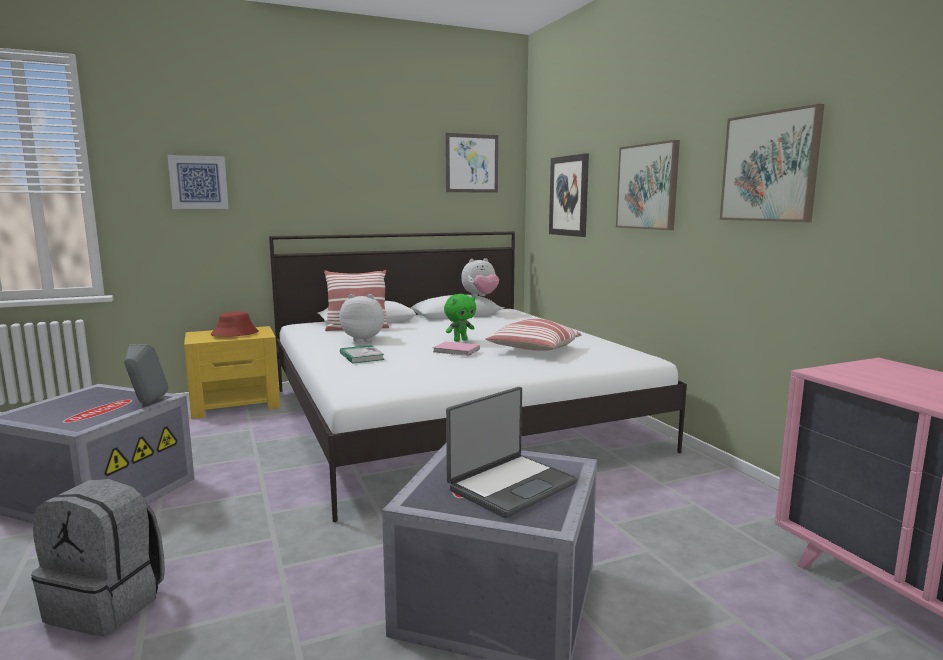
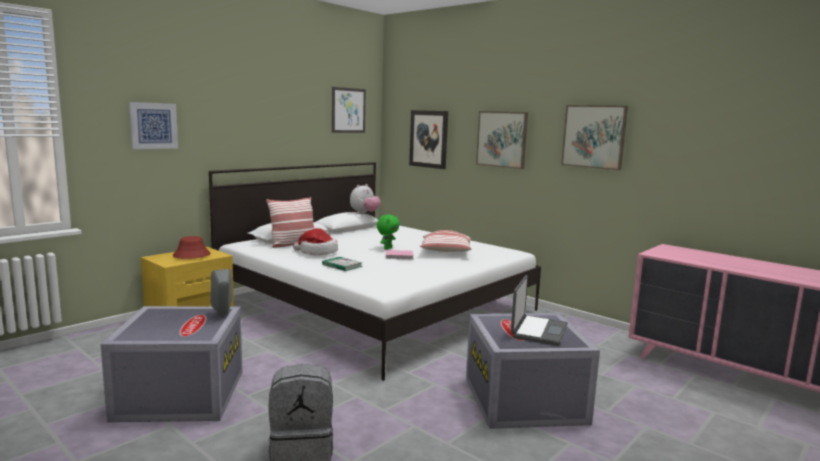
camera: 25 degrees left, 0 degrees up
plush toy [339,294,384,342] -> hat [293,228,338,255]

